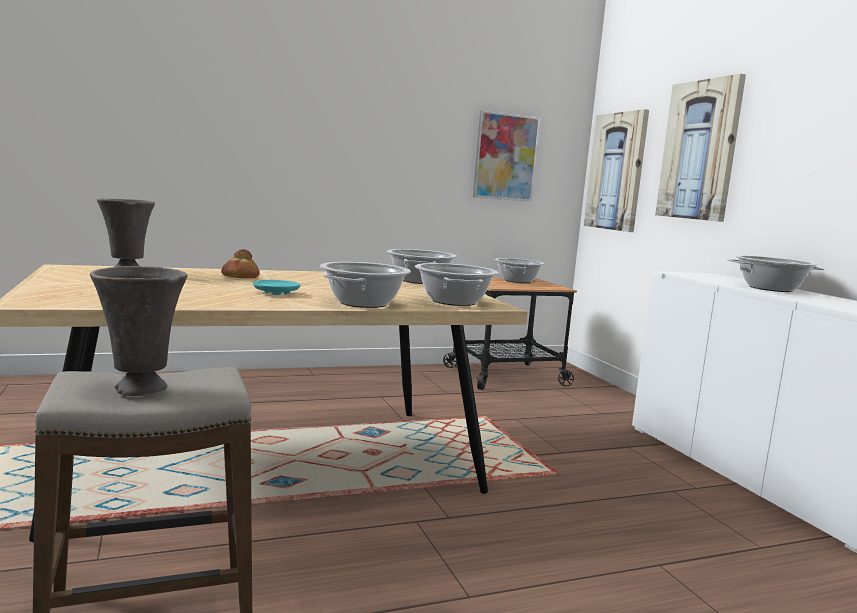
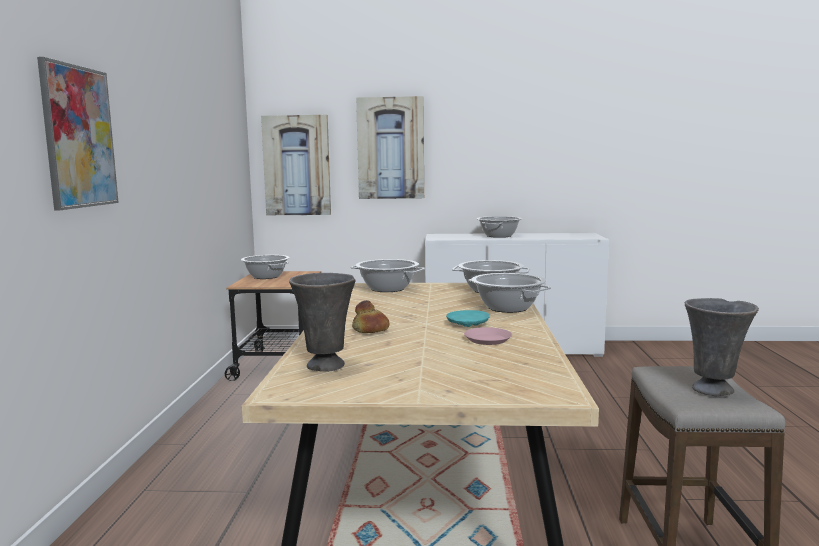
camera: 65 degrees left, 0 degrees up
picture [473,110,540,202] -> picture moved to [37,57,119,210]
none -> pink plate [464,327,512,345]

